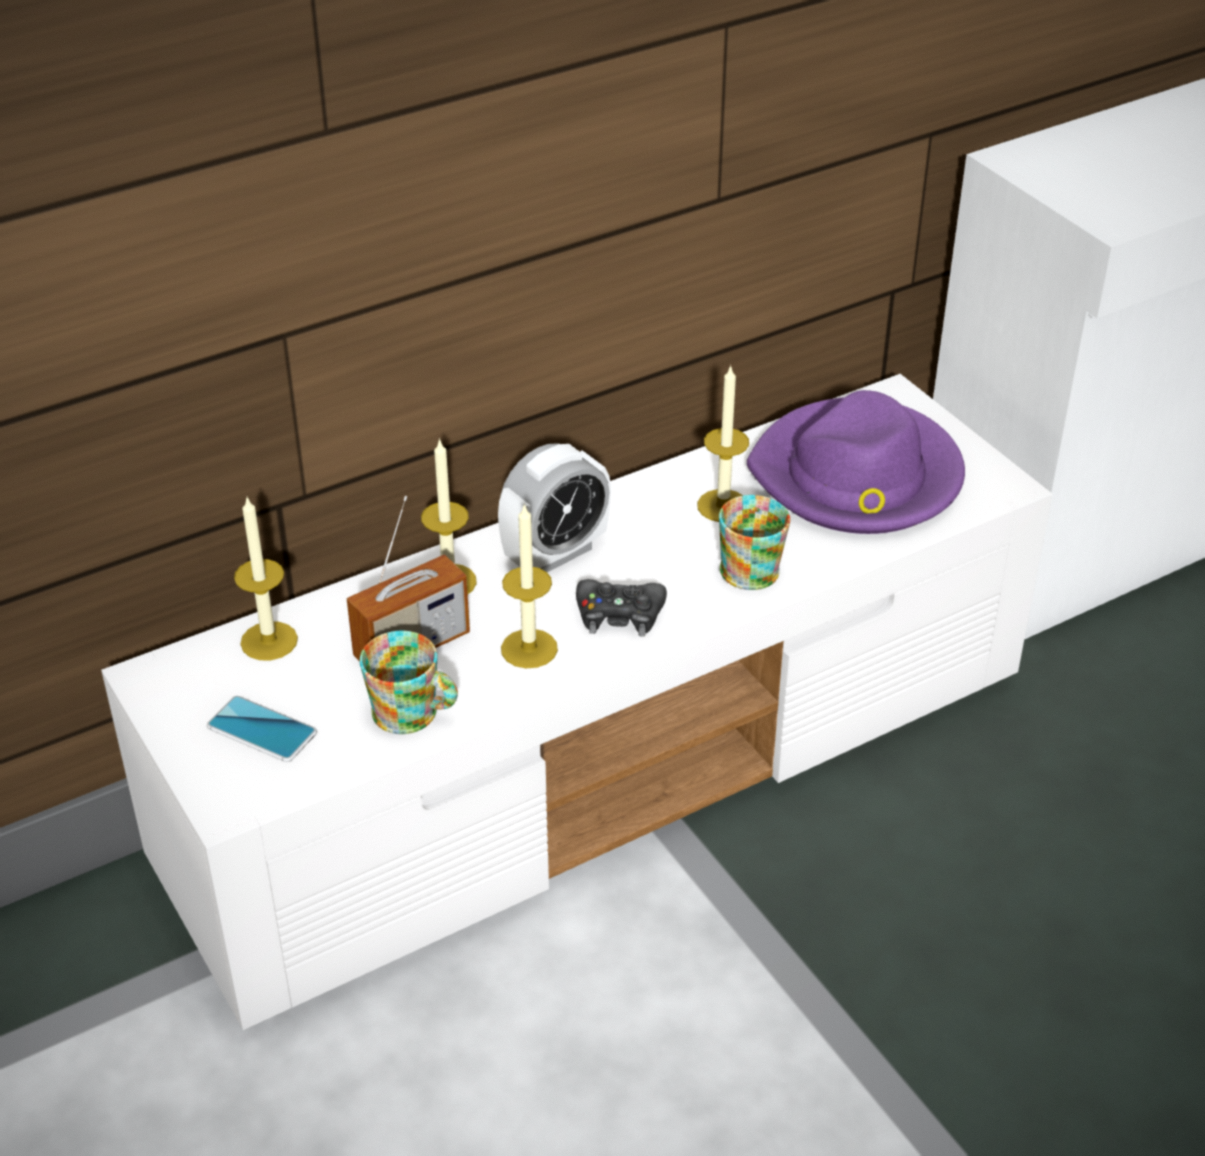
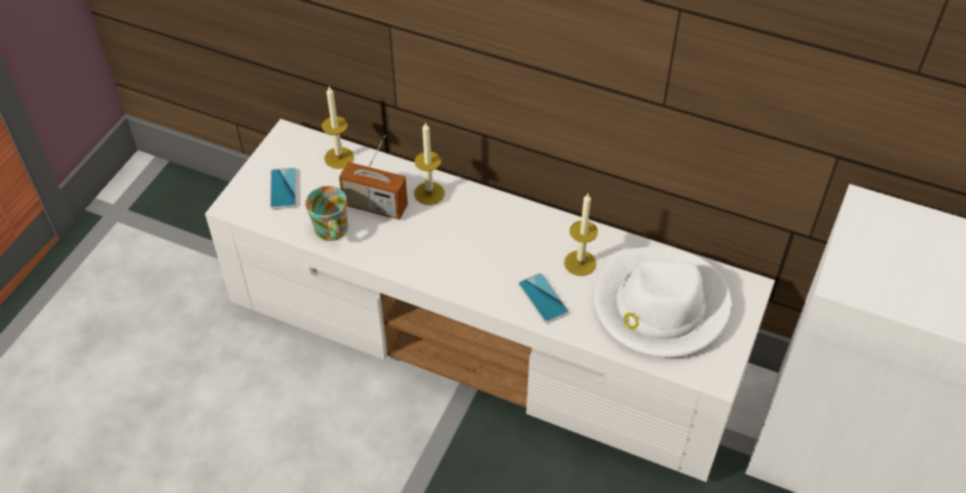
camera: 55 degrees right, 10 degrees up
alarm clock [498,443,611,572] -> none
candle [501,503,558,668] -> none
black game controller [576,579,667,636] -> none
mug [719,495,790,590] -> phone [518,273,569,323]
purple hat [747,390,965,534] -> white hat [594,247,731,358]

